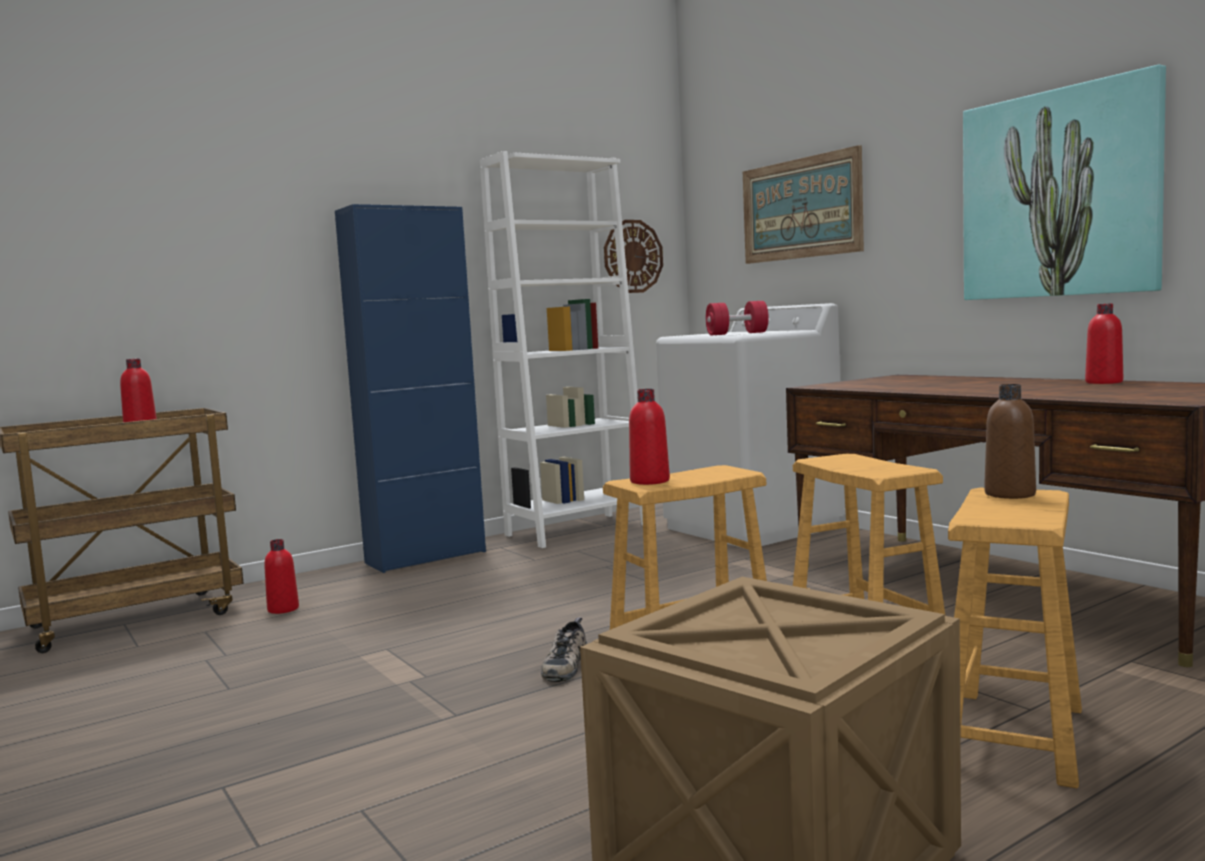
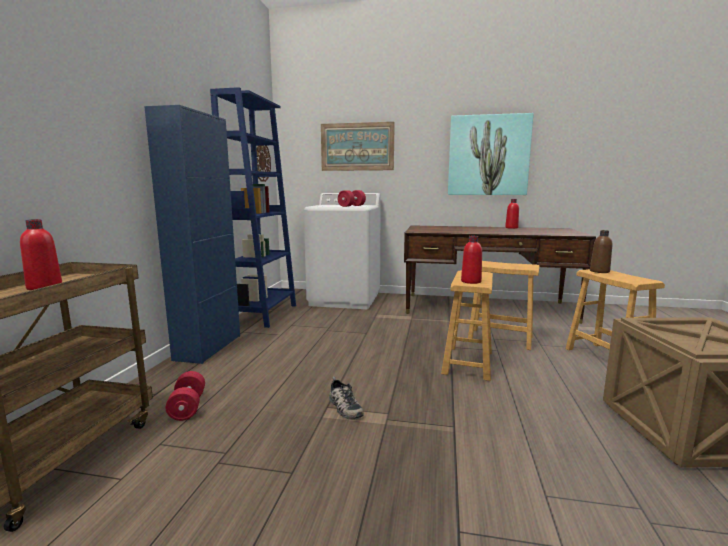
camera: 45 degrees left, 5 degrees up
red bottle [264,539,299,614] -> red dumbbell [165,371,205,421]
white bookcase [480,151,643,548] -> blue bookcase [210,87,296,328]
shoe [541,617,587,682] -> shoe moved to [329,377,364,420]

